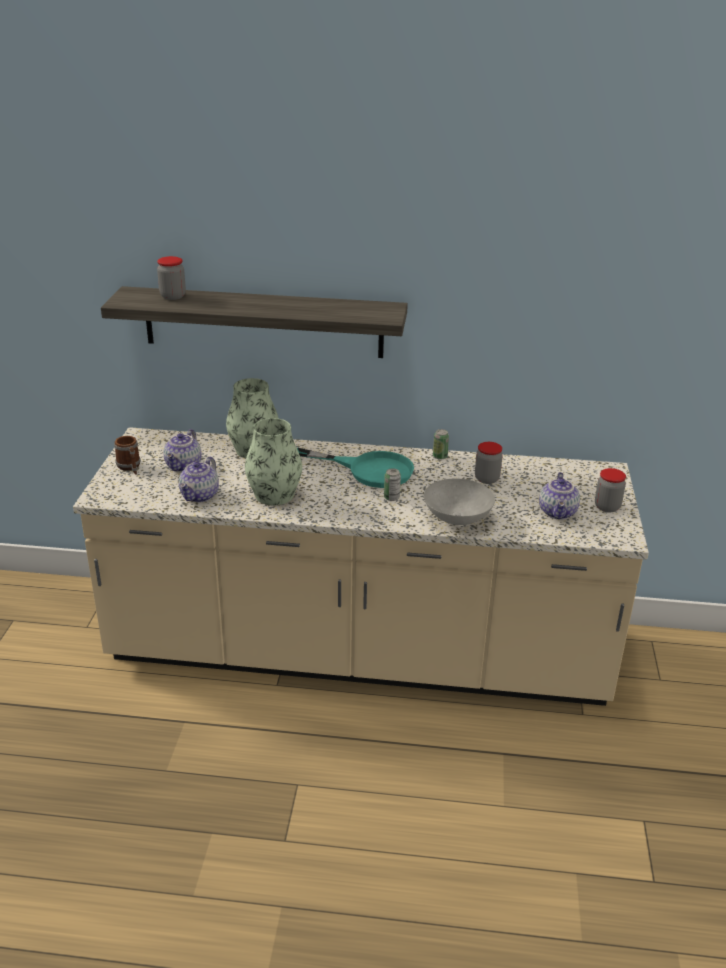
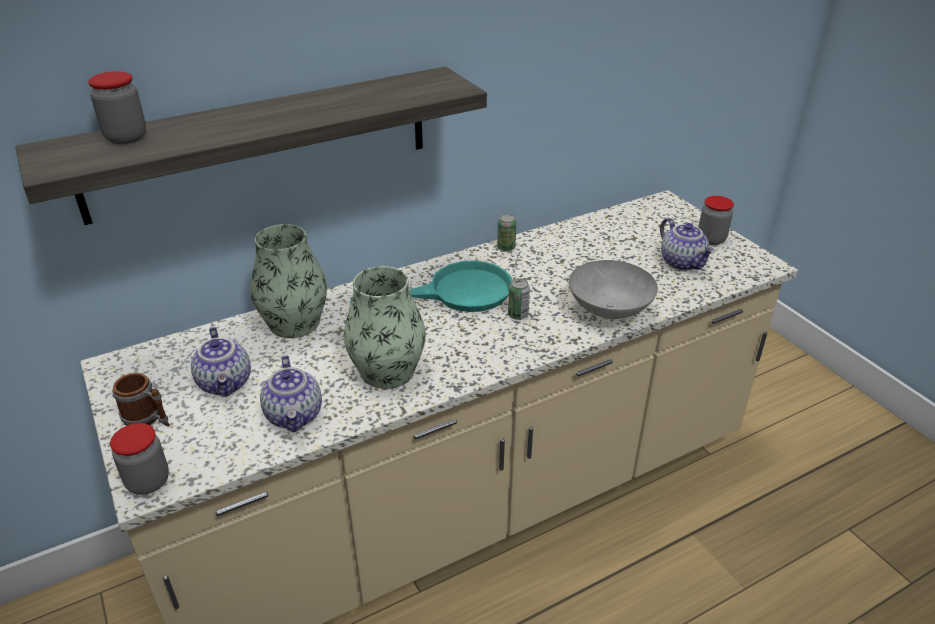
camera: 35 degrees left, 5 degrees up
jar [475,442,503,484] -> jar moved to [110,423,169,495]

